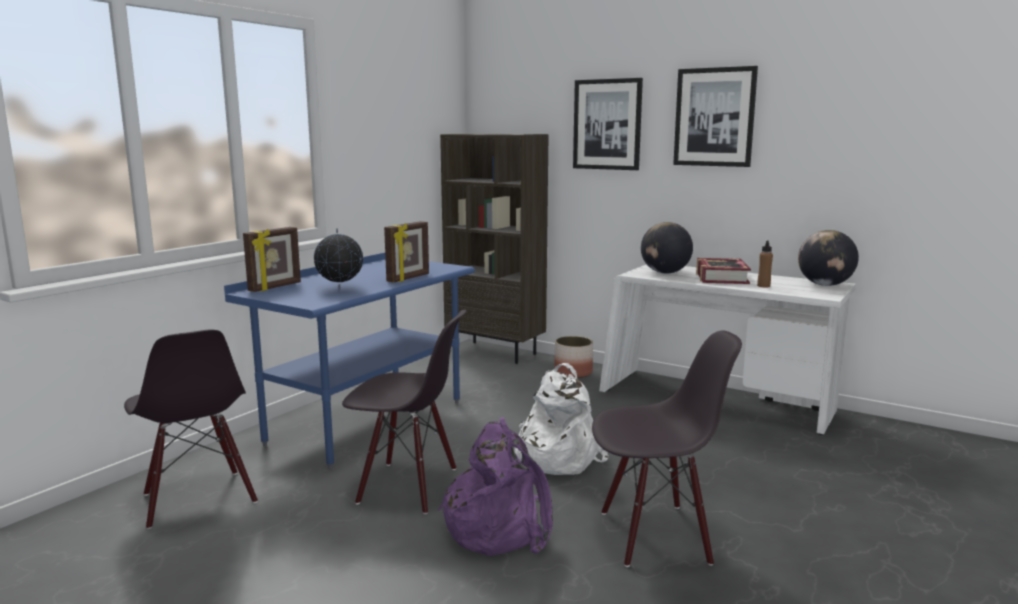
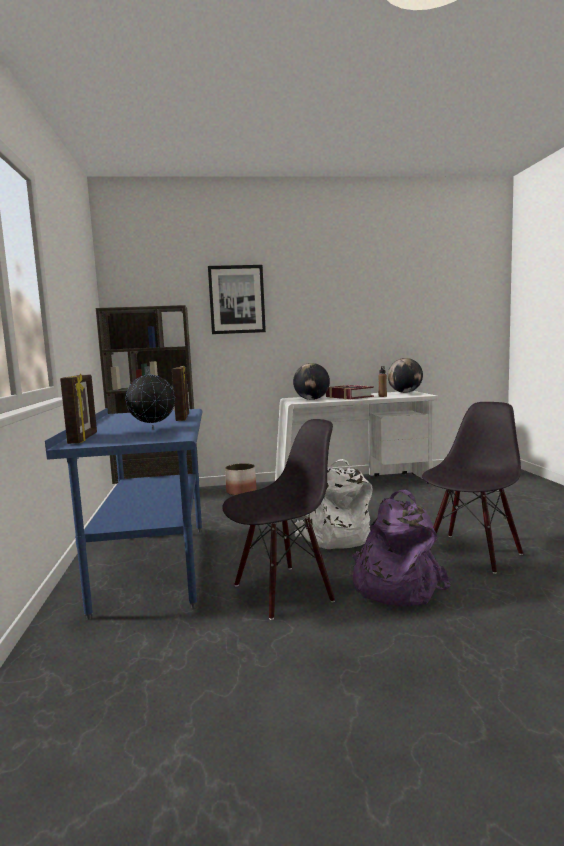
camera: 40 degrees left, 5 degrees down
black chair [124,329,258,529] -> none
picture [673,66,758,167] -> none

